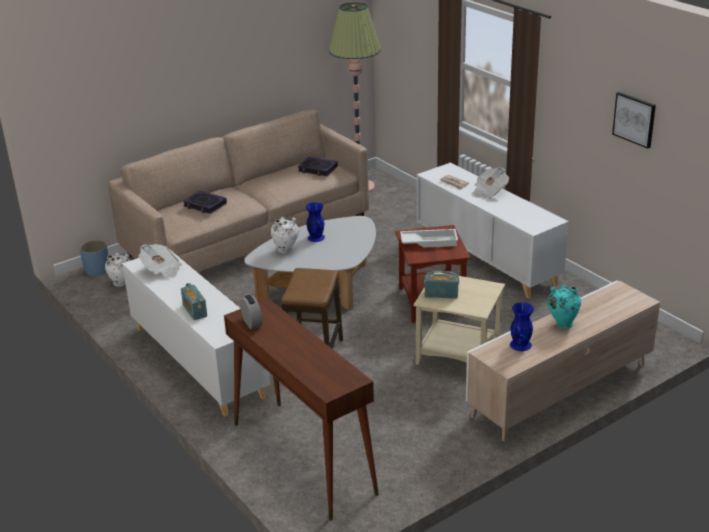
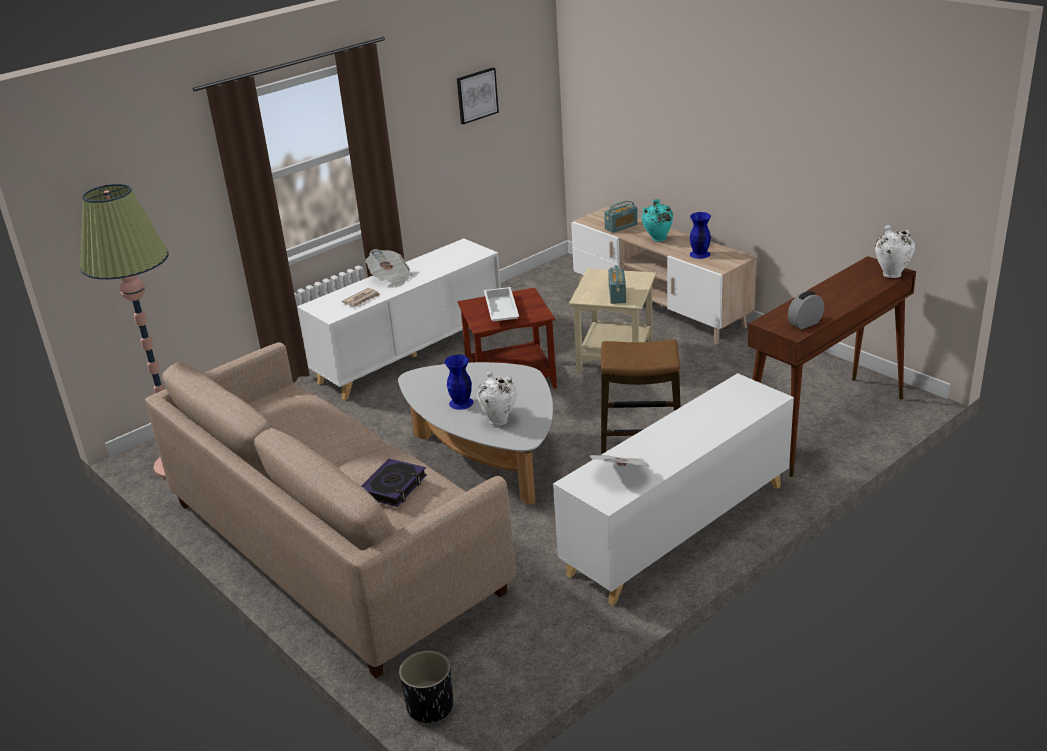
camera: 95 degrees left, 0 degrees up
blue planter [79,240,108,277] -> black planter [399,651,453,725]
white vase [105,252,131,287] -> white vase moved to [875,225,915,278]
radio [181,283,207,320] -> radio moved to [604,201,638,233]
book [298,157,338,176] -> none

